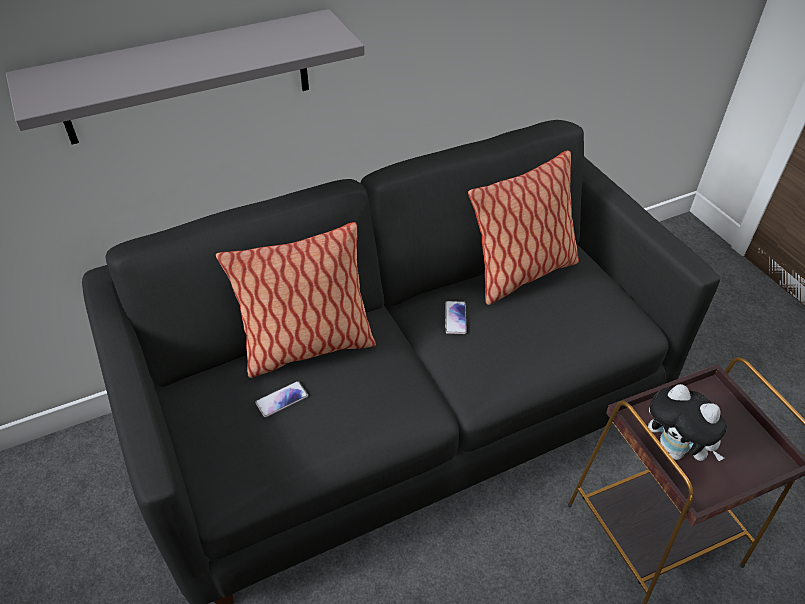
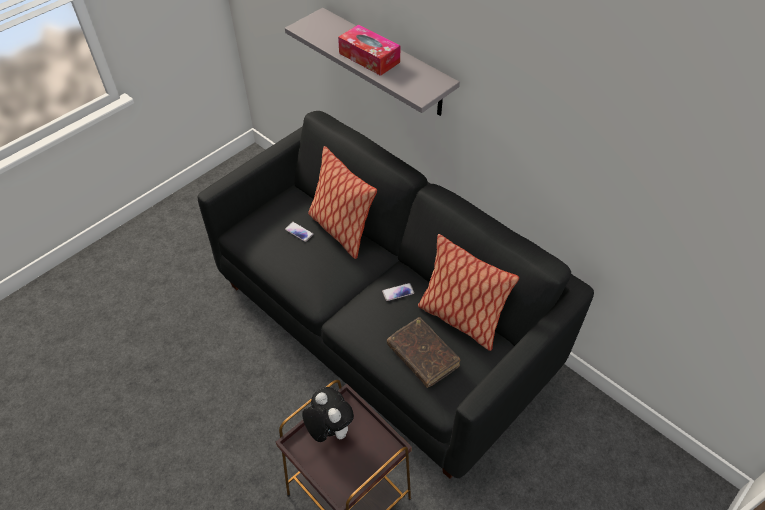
camera: 70 degrees right, 5 degrees up
plush toy [648,384,727,461] -> plush toy turned 120 degrees clockwise [302,387,354,442]
none -> tissue box [338,24,401,76]
none -> brown book [387,317,460,388]

